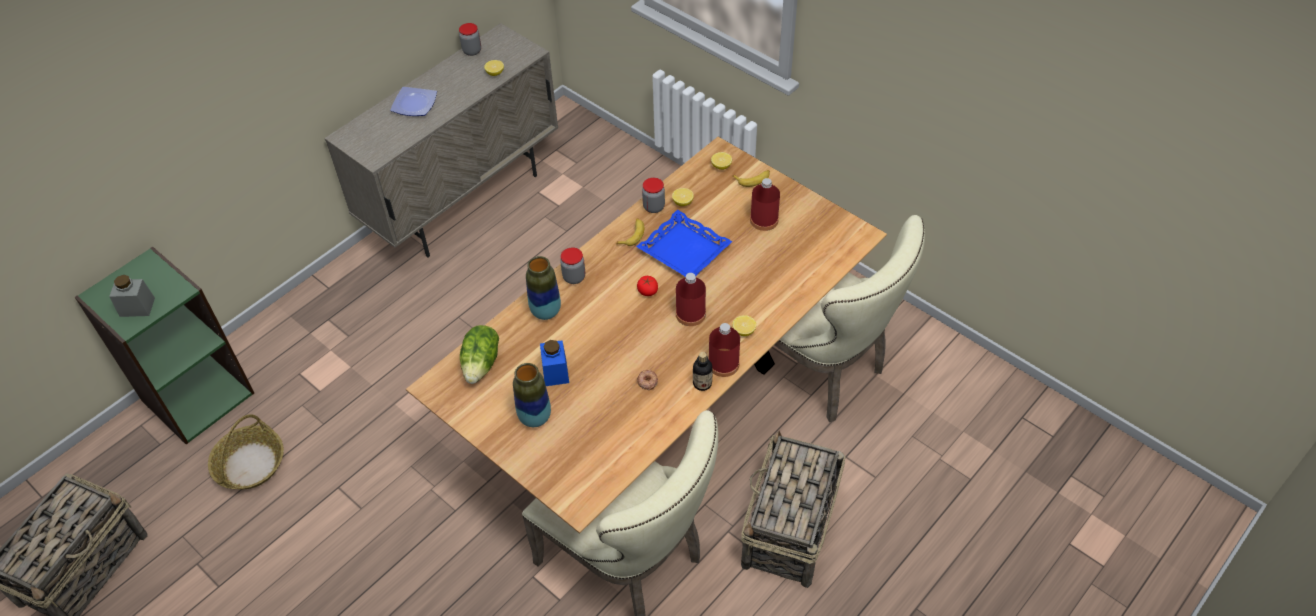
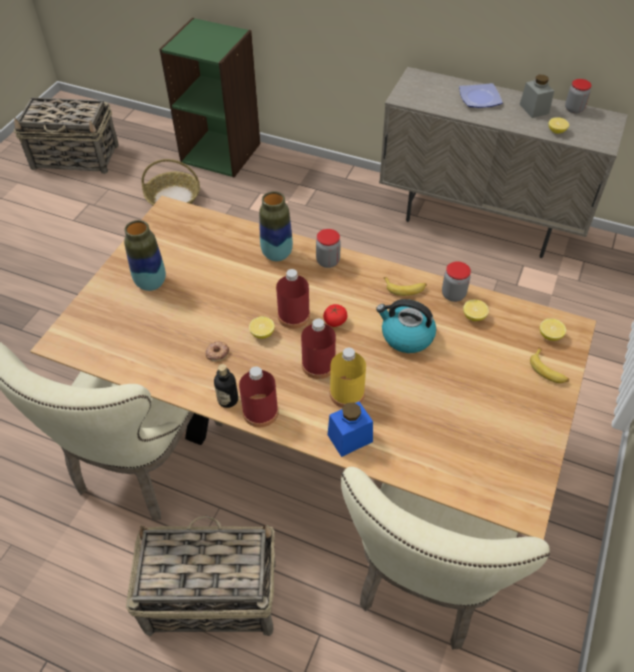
camera: 70 degrees right, 0 degrees up
grey jar [109,275,155,317] -> grey jar moved to [520,75,554,118]
lettuce [460,325,499,384] -> none
blue jar [540,340,569,386] -> blue jar moved to [327,402,373,457]
blue tray [636,210,733,277] -> kettle [376,299,436,353]
lemon [732,315,756,336] -> lemon moved to [249,316,274,339]
red bottle [750,178,780,231] -> red bottle moved to [276,269,310,329]
none -> yellow bottle [330,348,366,408]

